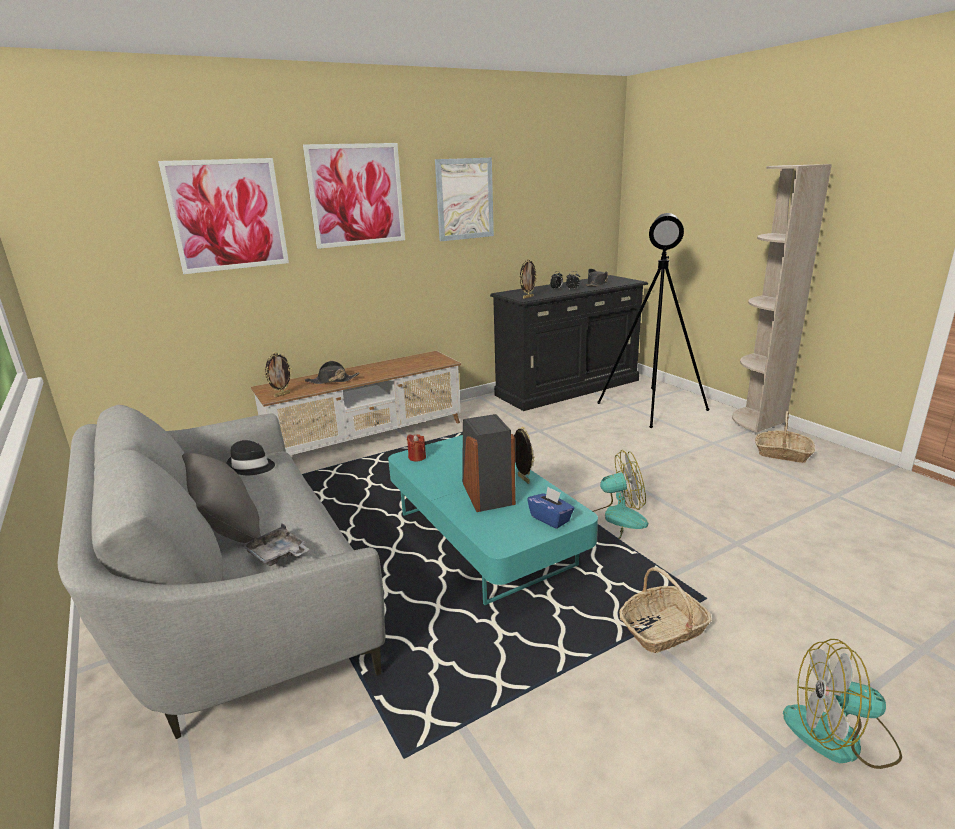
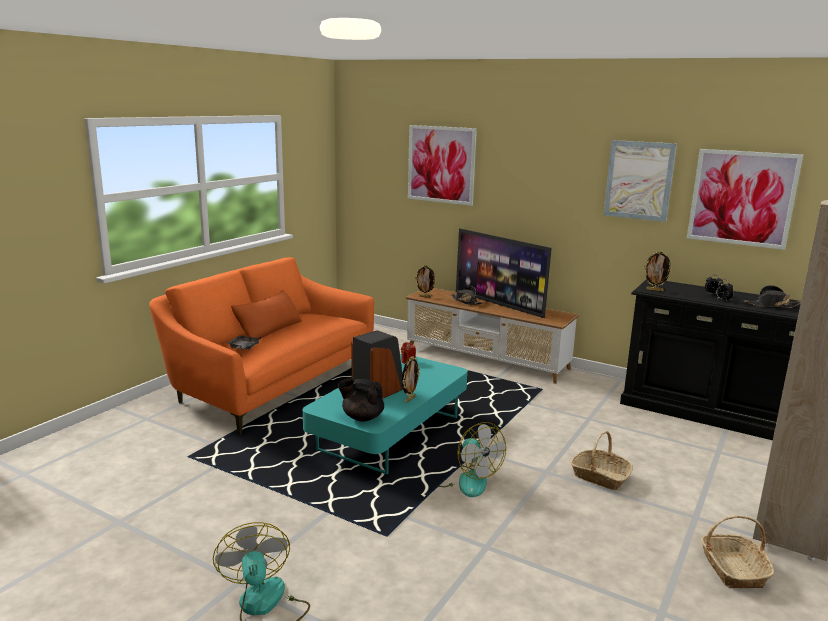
camera: 60 degrees right, 5 degrees down
grey sofa [58,405,385,739] -> orange sofa [149,257,374,435]
black hat [226,440,275,475] -> none
picture [303,143,405,249] -> picture moved to [687,149,803,250]
blue tissue box [527,487,574,529] -> black teapot [338,378,384,422]
black floor lamp [597,213,709,428] -> none
basket [619,567,711,653] -> basket moved to [571,431,633,490]
none -> television [456,228,552,318]

